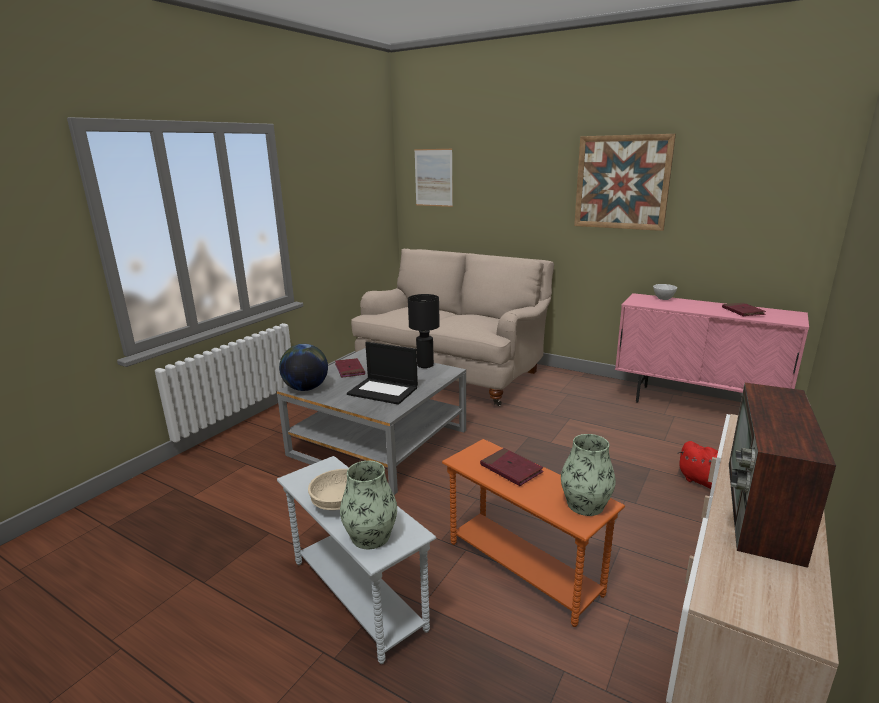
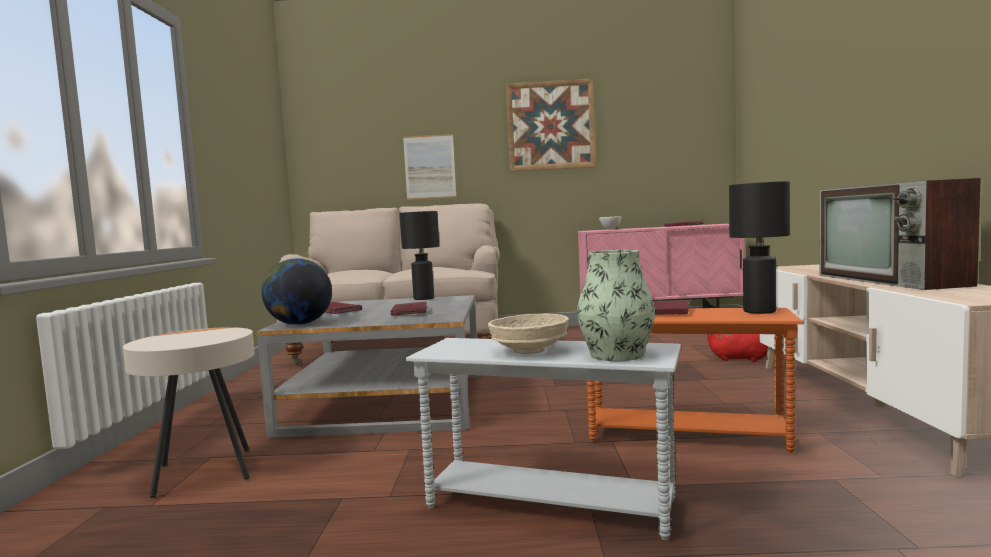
camera: 30 degrees left, 15 degrees down
laptop [347,342,418,405] -> red book [391,302,427,316]
picture [414,149,453,207] -> picture moved to [403,134,456,200]
vase [561,434,616,516] -> black table lamp [729,181,790,314]
none -> beige side table [123,327,255,498]

